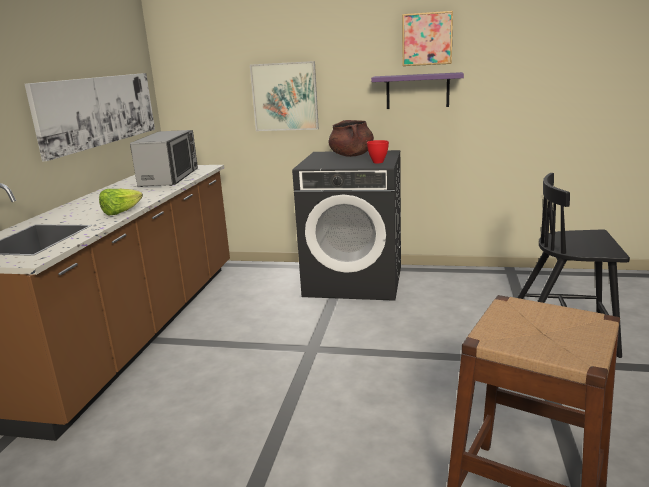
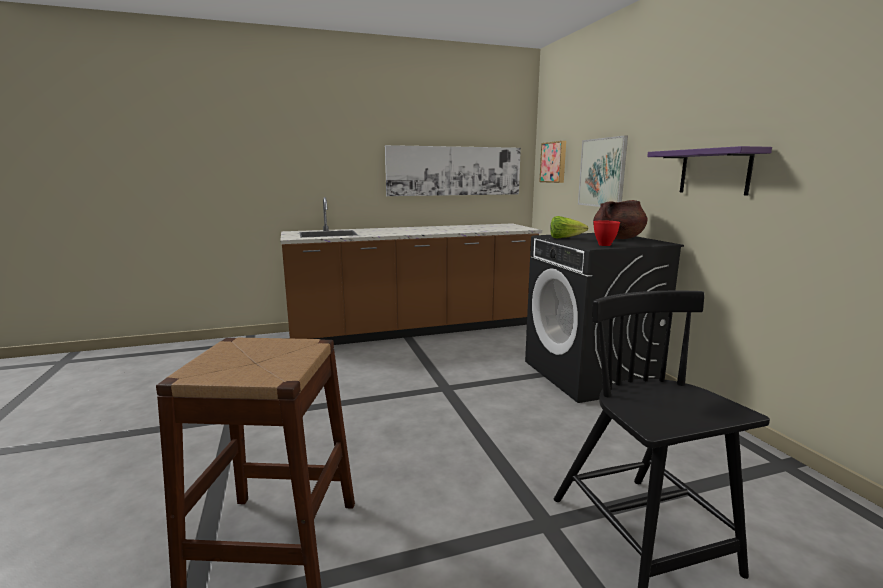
camera: 60 degrees right, 5 degrees down
lettuce [99,189,143,215] -> lettuce moved to [550,216,588,239]
microwave [130,130,198,187] -> none
picture [402,11,453,66] -> picture moved to [539,141,566,183]

